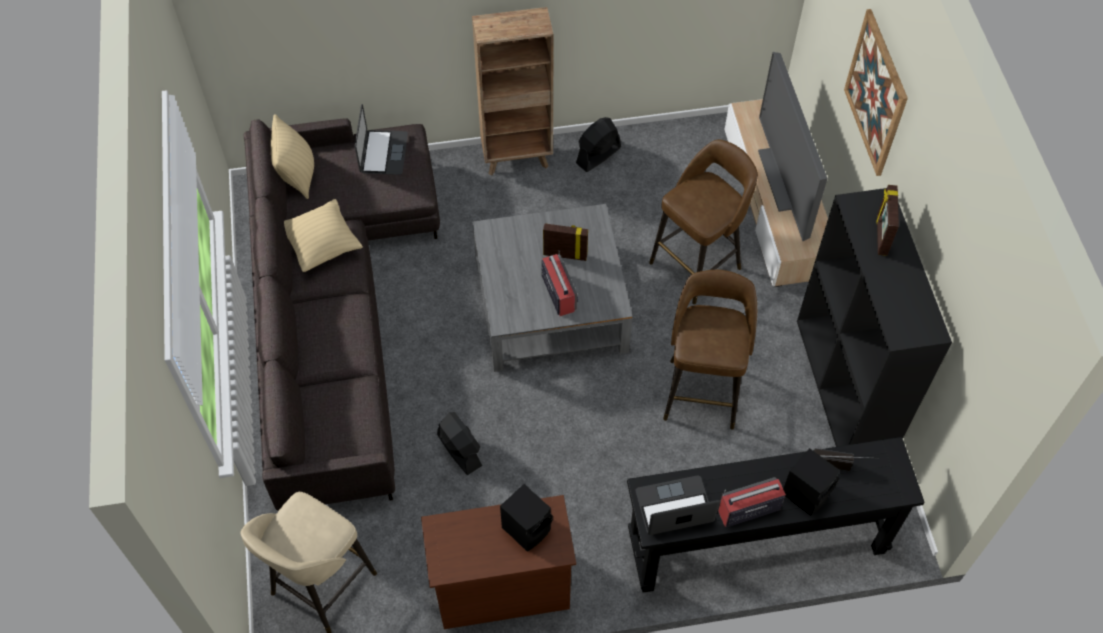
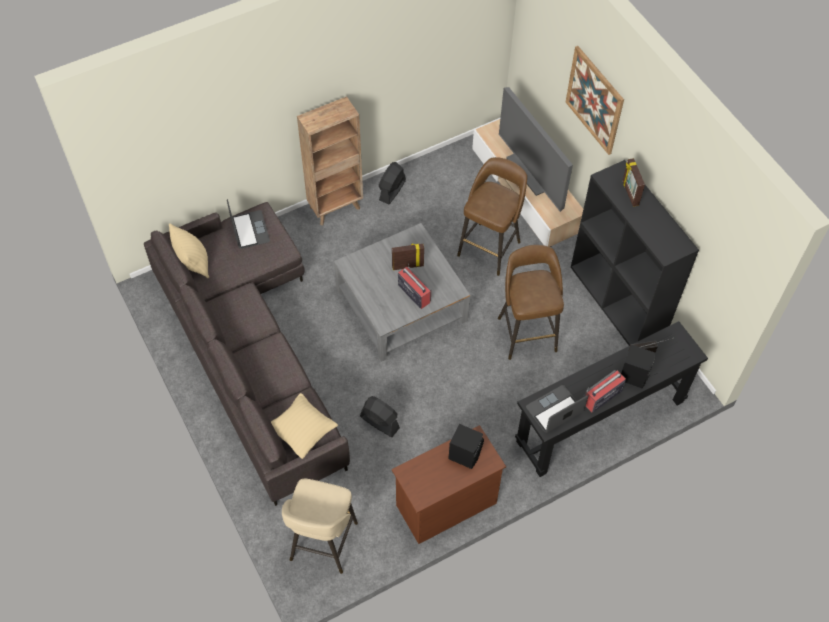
camera: 20 degrees left, 0 degrees up
beige pillow [284,199,363,272] -> beige pillow moved to [271,393,338,459]

